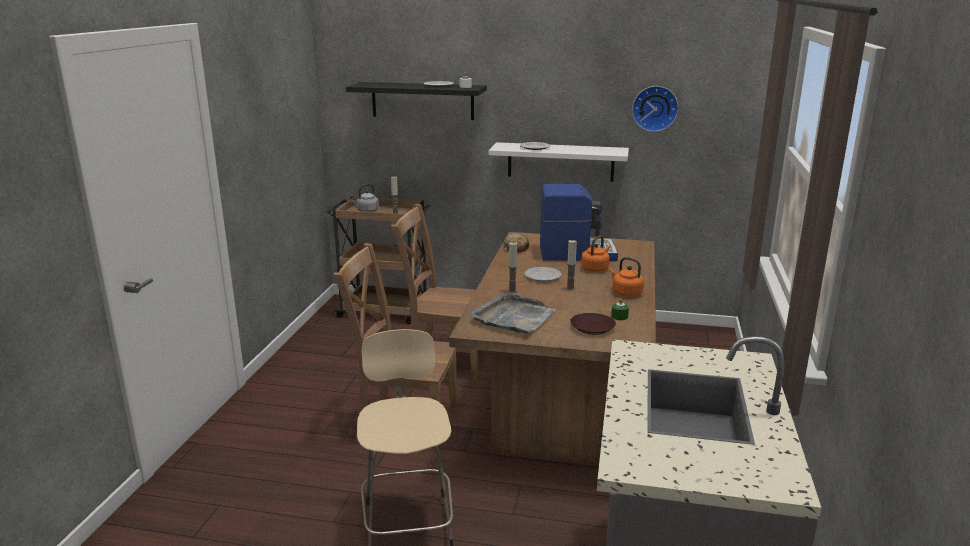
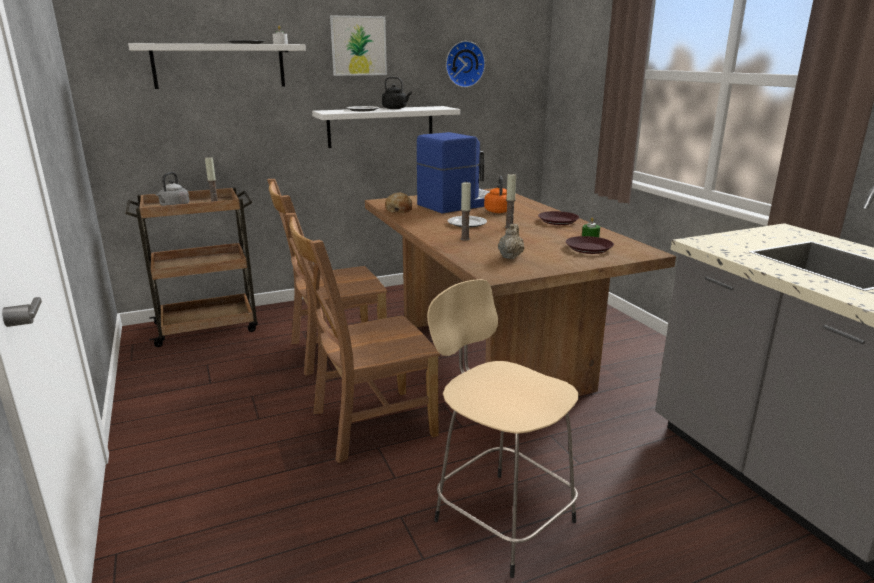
camera: 35 degrees left, 0 degrees up
black shelf [346,82,487,120] -> white shelf [128,43,306,89]
grey tray [471,293,556,334] -> beige teapot [498,224,524,259]
orange kettle [609,257,644,297] -> brown plate [538,211,579,225]
none -> picture [330,15,387,76]
none -> black kettle [382,77,412,109]

